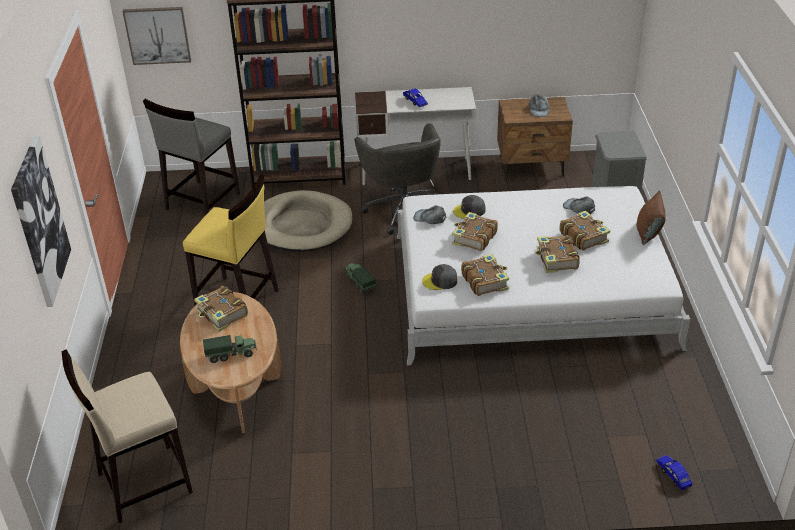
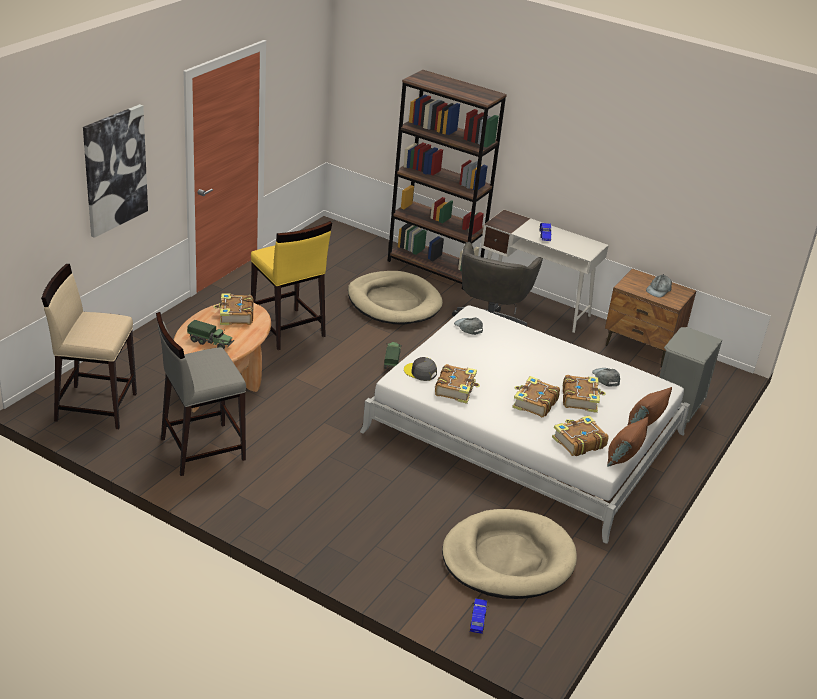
camera: 30 degrees right, 5 degrees down
picture [123,7,191,65] -> none
grey stool [143,99,240,216] -> grey stool moved to [156,312,246,476]
book [452,212,498,251] -> book moved to [552,416,608,456]
grey cap [453,195,485,219] -> none
none -> beige dog bed [442,509,577,599]
none -> brown pillow [607,416,649,467]

